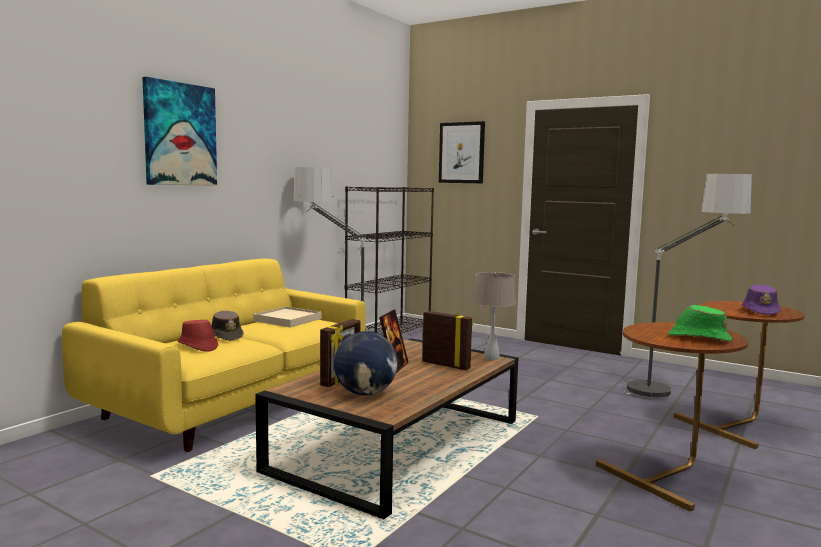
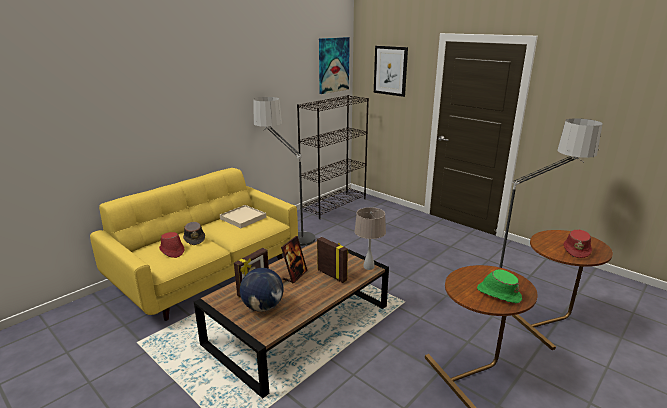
camera: 10 degrees right, 15 degrees up
picture [142,77,217,186] -> picture moved to [319,37,350,94]
purple hat [742,285,781,315] -> red hat [563,230,592,258]

